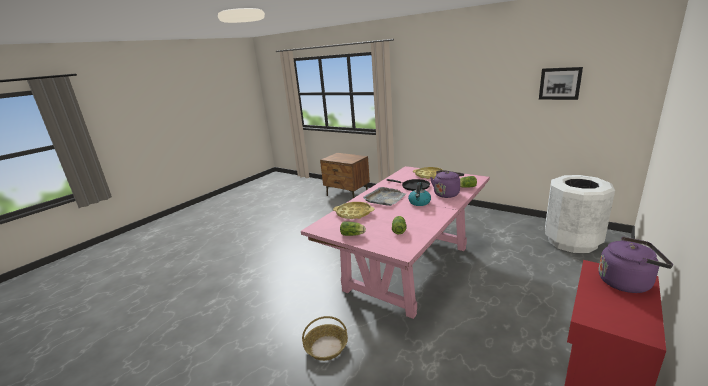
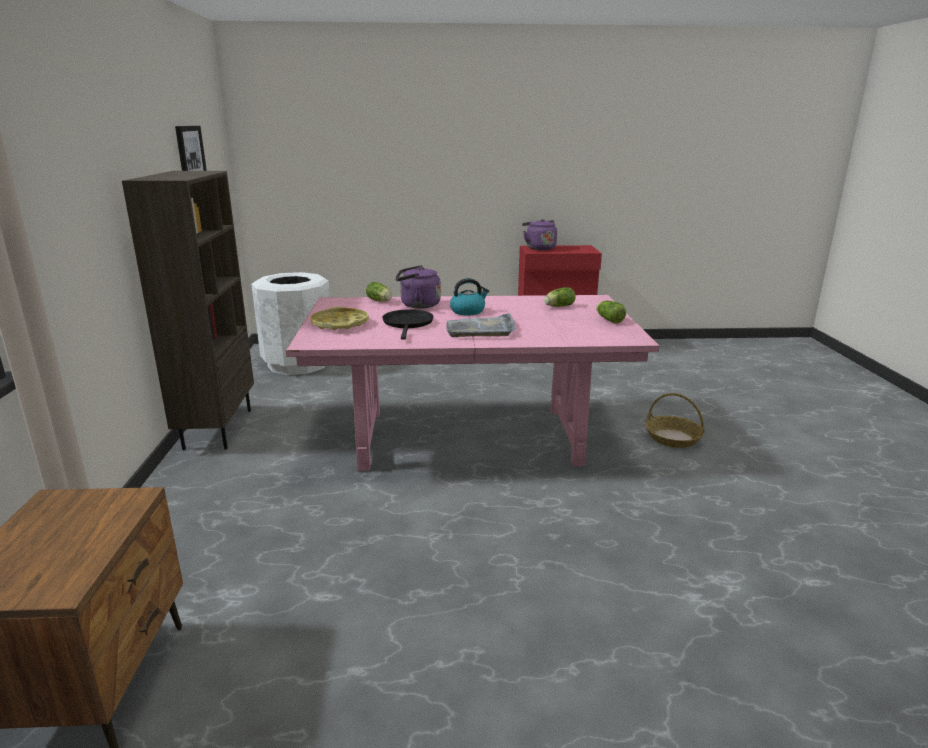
camera: 130 degrees left, 0 degrees up
yellow tray [333,202,374,219] -> none
none -> brown bookcase [122,171,254,450]

